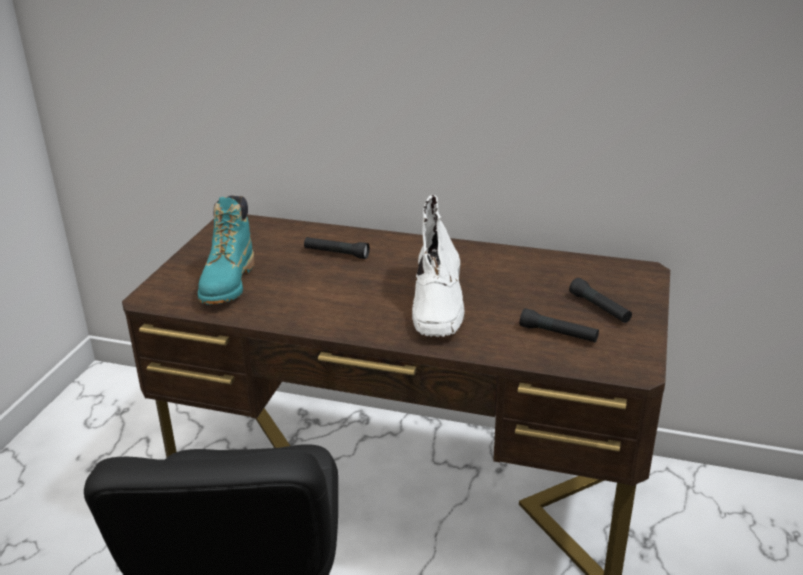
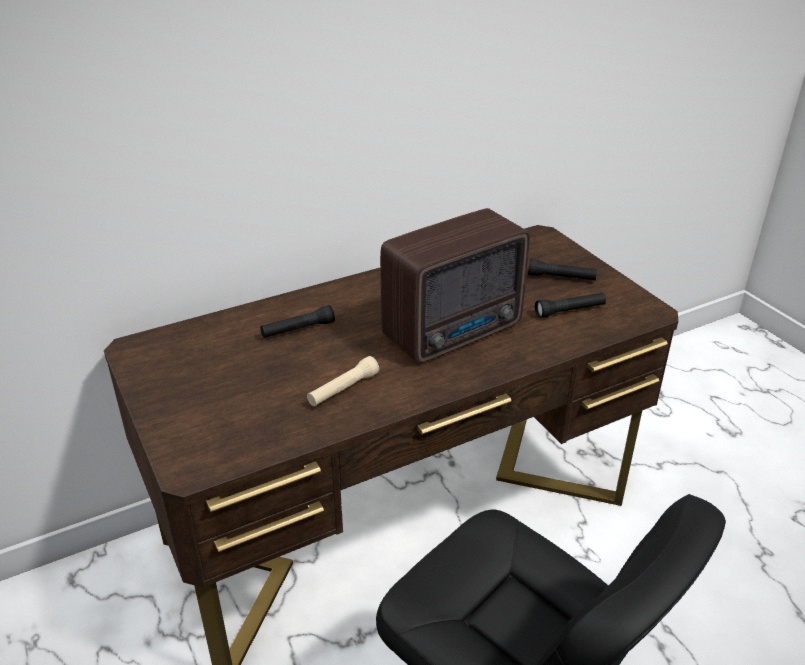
camera: 45 degrees left, 5 degrees up
turquoise boot [198,195,254,305] -> none
white boot [412,195,465,337] -> radio [380,208,530,363]
none -> beige flashlight [307,356,379,406]

